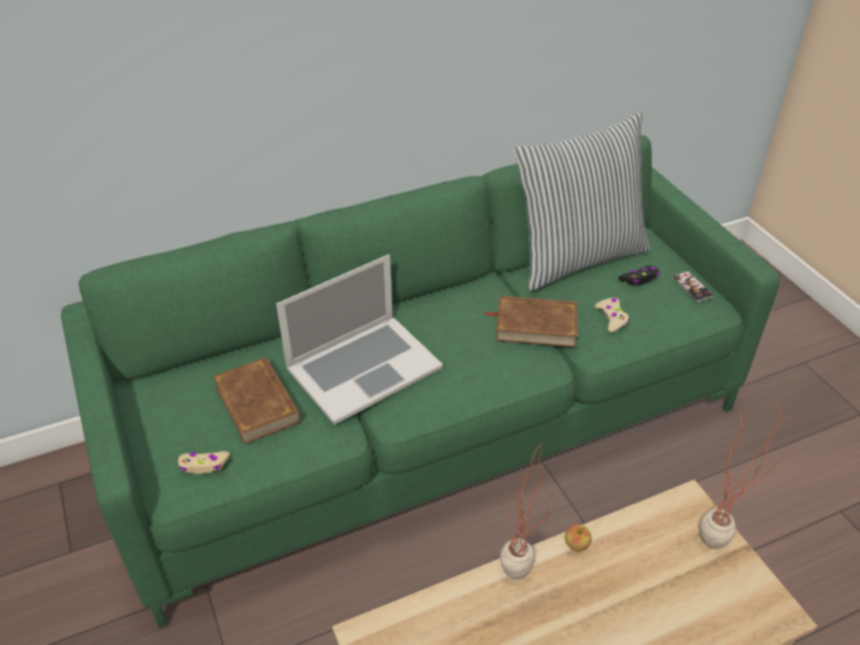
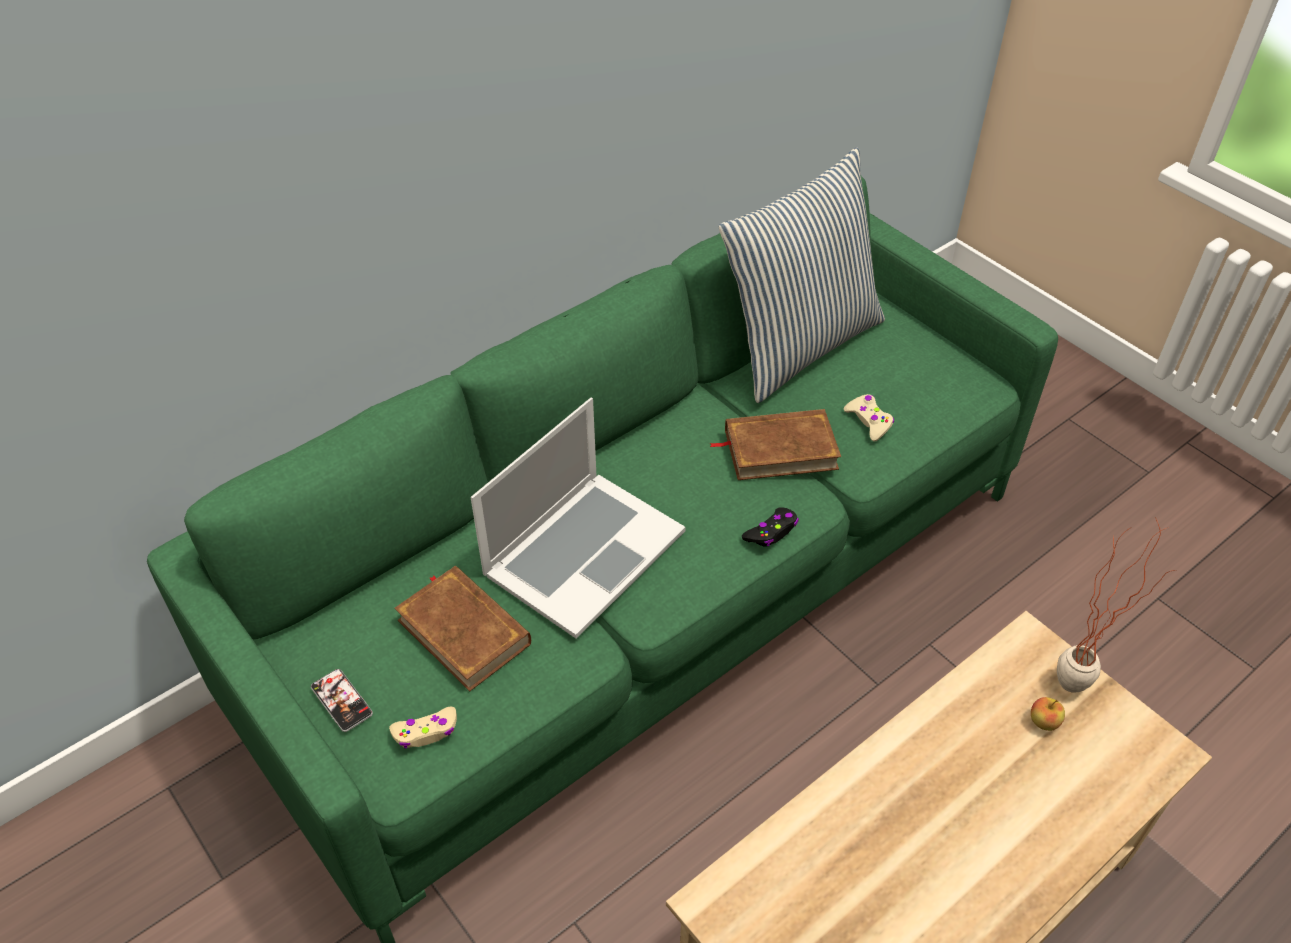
camera: 15 degrees left, 5 degrees up
potted plant [500,441,552,579] -> none
apple [565,524,592,552] -> apple moved to [1031,697,1065,731]
black game controller [618,266,660,285] -> black game controller moved to [742,507,799,547]
phone [672,271,713,302] -> phone moved to [311,669,373,732]

